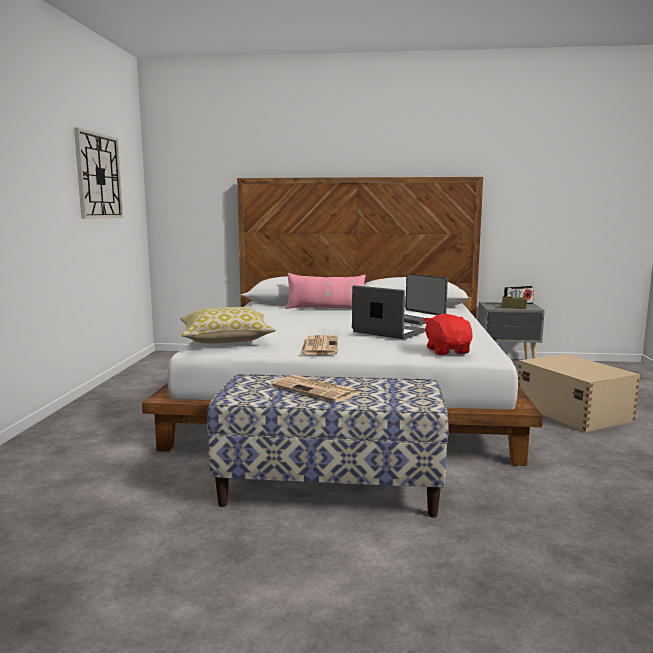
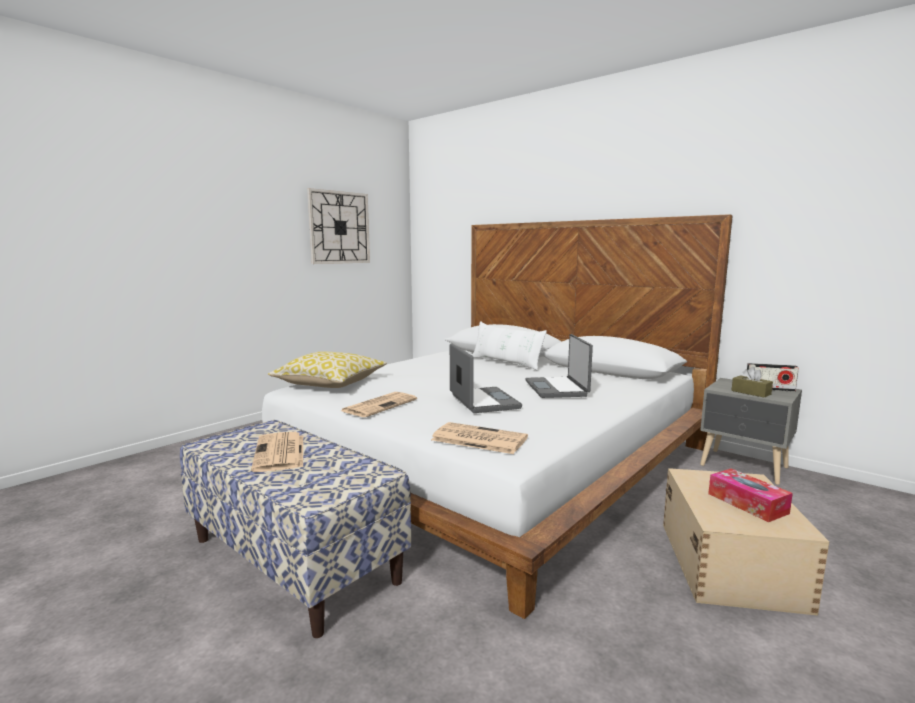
camera: 35 degrees right, 0 degrees up
pink pillow [285,273,366,309] -> white pillow [472,321,547,371]
red plush toy [423,314,473,355] -> newspaper [431,422,528,454]
none -> tissue box [708,468,793,522]

